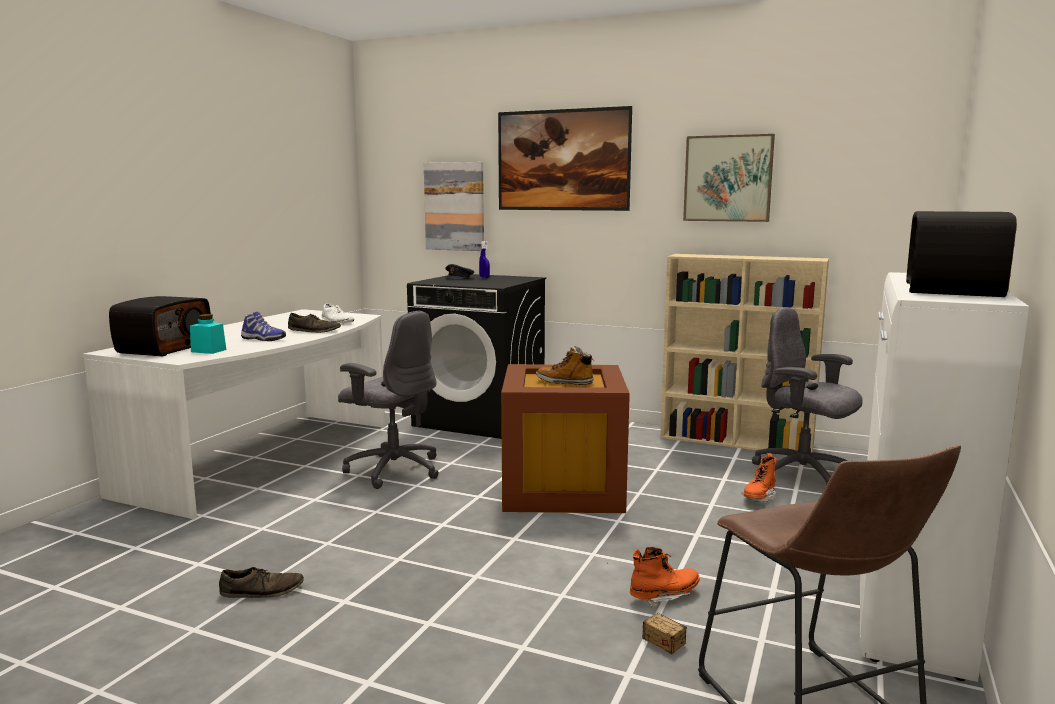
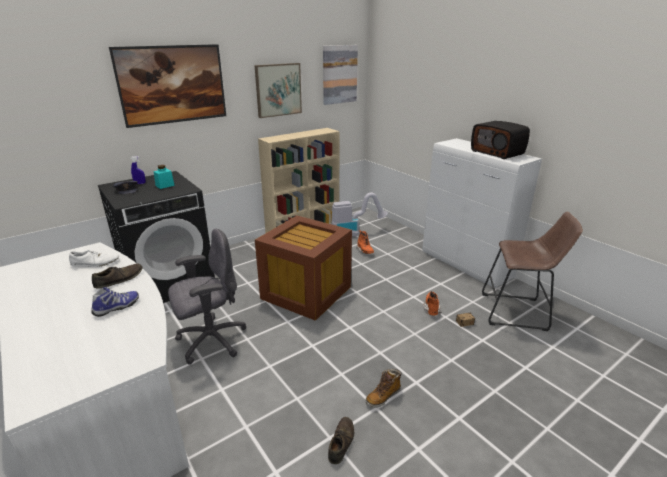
camera: 60 degrees left, 15 degrees up
radio [109,296,211,357] -> none
turquoise jar [190,314,226,354] -> turquoise jar moved to [154,165,175,189]
picture [424,162,484,251] -> picture moved to [323,45,358,105]
boot [536,345,594,385] -> boot moved to [366,369,401,408]
grey office chair [752,308,863,485] -> vacuum cleaner [331,192,388,237]

